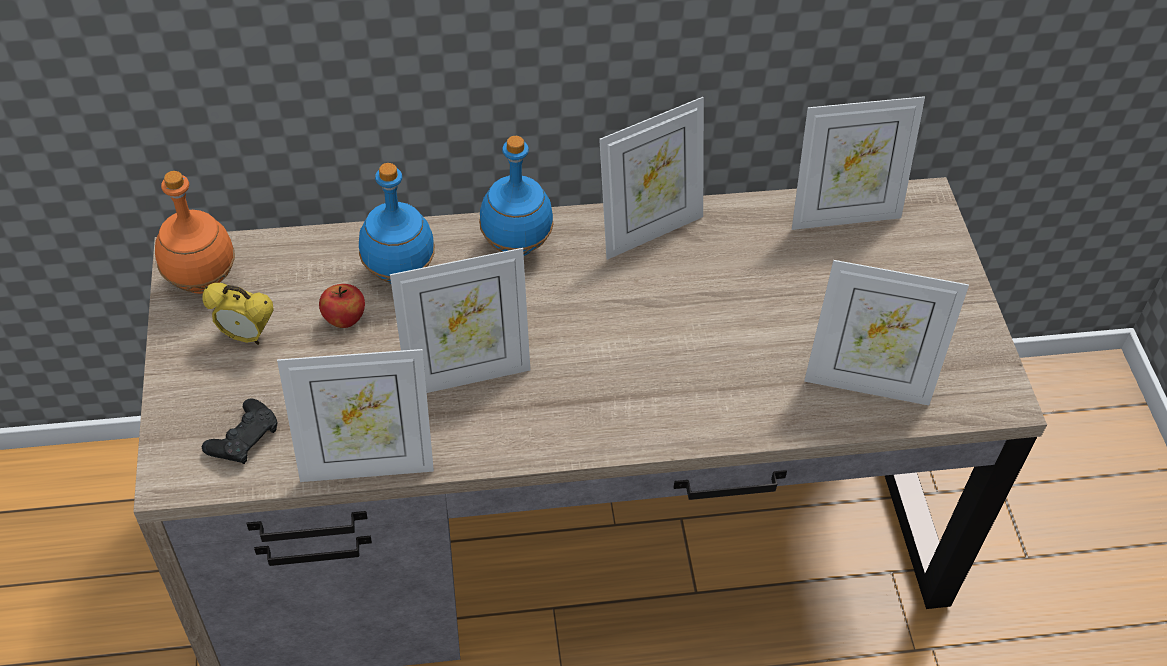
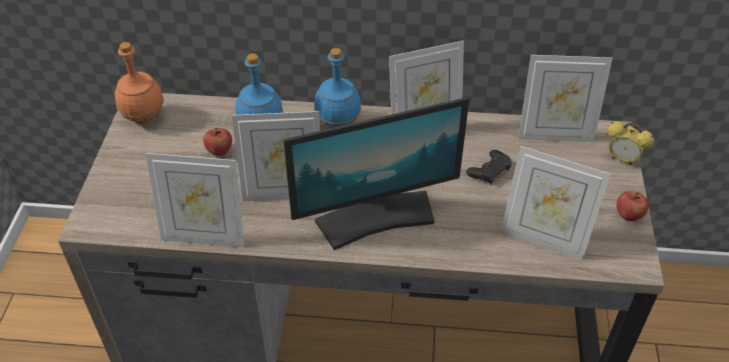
camera: 15 degrees right, 5 degrees down
alarm clock [202,283,274,345] -> alarm clock moved to [607,121,654,165]
black game controller [202,398,278,464] -> black game controller moved to [466,150,512,184]
none -> monitor [283,97,469,250]
none -> apple [616,191,649,221]

